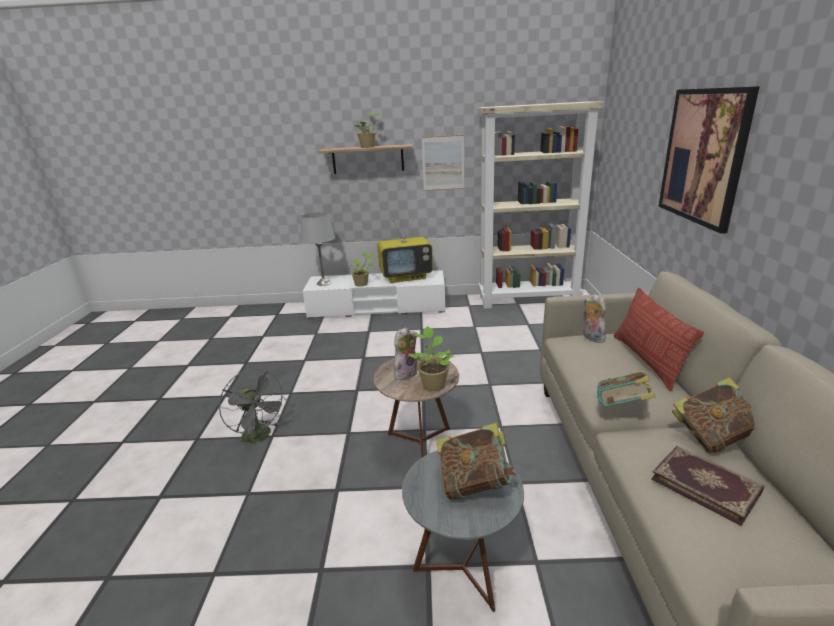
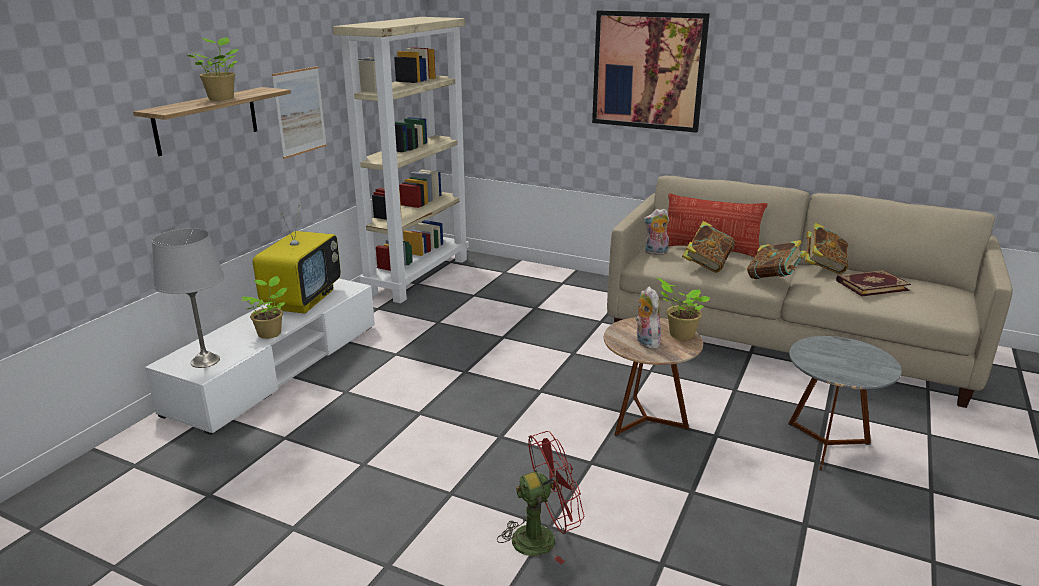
camera: 65 degrees left, 0 degrees up
grey fan [219,369,287,451] -> red fan [497,431,584,564]
book [436,423,516,500] -> book moved to [682,221,735,273]

